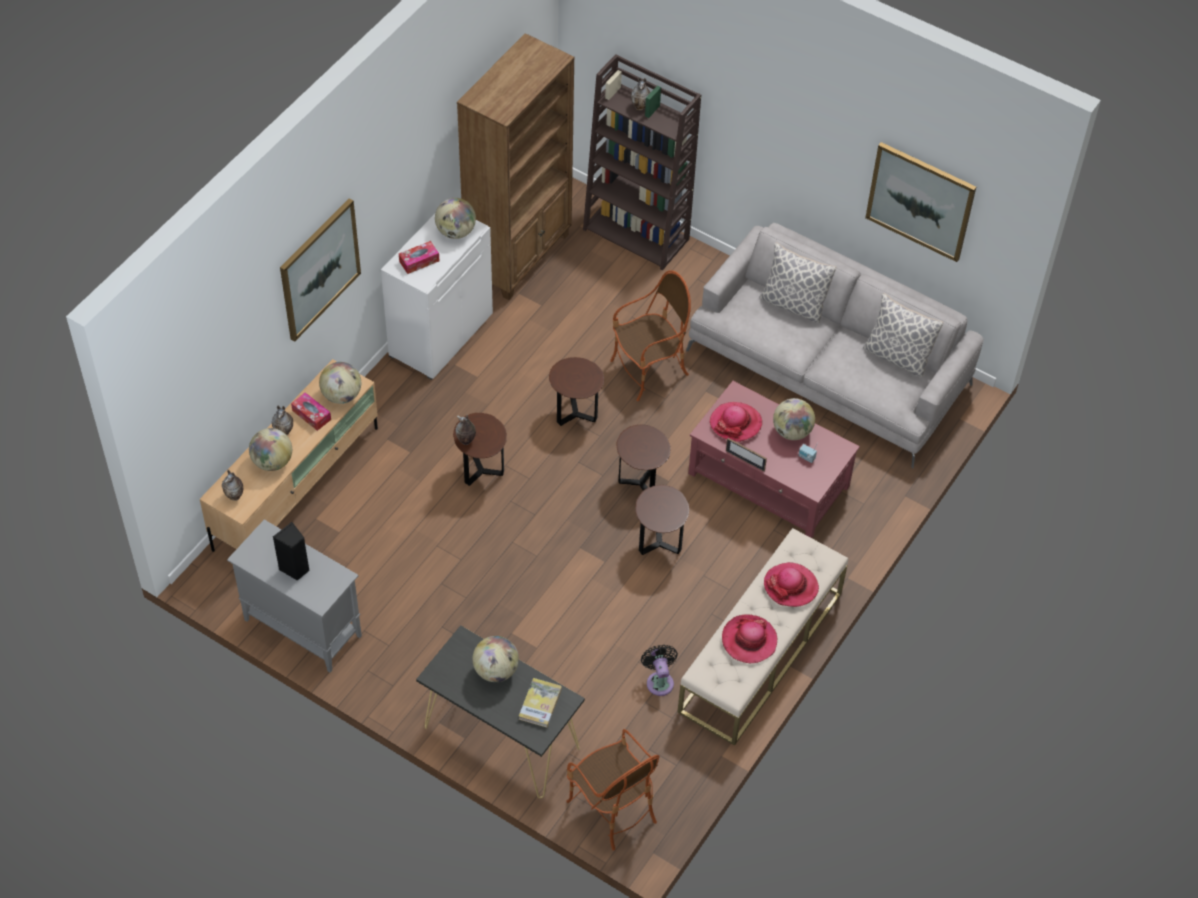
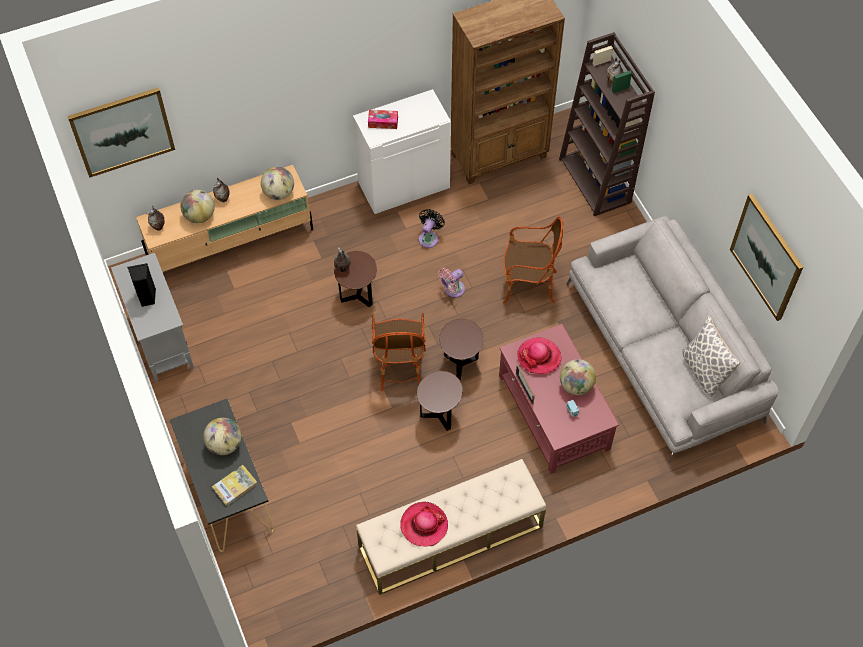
camera: 35 degrees right, 5 degrees up
picture [280,198,361,342] -> picture moved to [67,87,175,178]
tissue box [291,392,331,431] -> none
globe [435,198,476,239] -> none
brown side table [549,357,604,426] -> pink fan [438,268,465,298]
armchair [566,729,660,851] -> armchair moved to [372,313,426,391]
black fan [641,645,678,696] -> black fan moved to [419,209,445,248]
pillow [759,242,836,323] -> none
hat [764,562,819,607] -> none

